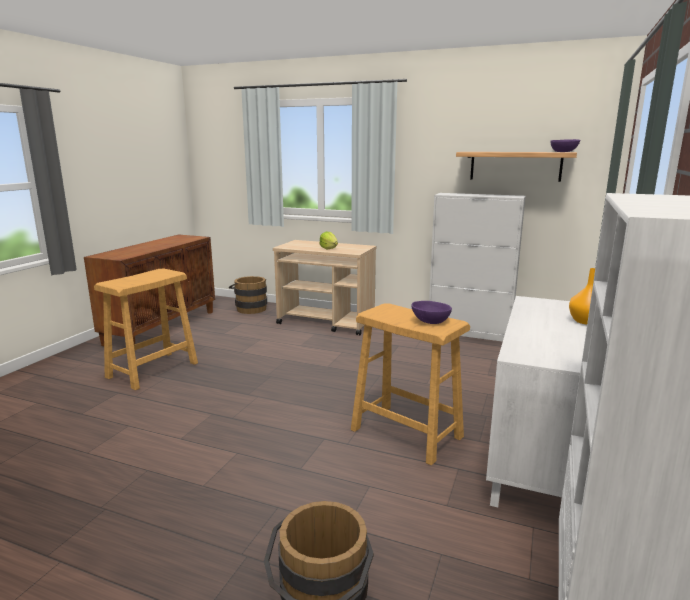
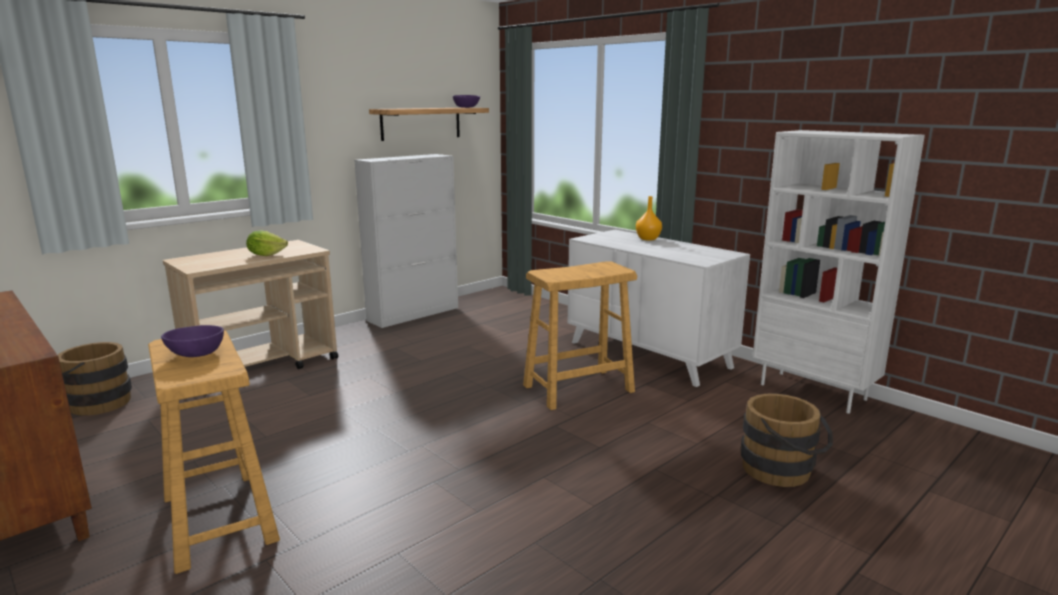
camera: 65 degrees left, 0 degrees up
purple bowl [411,301,452,324] -> purple bowl moved to [161,325,224,357]

